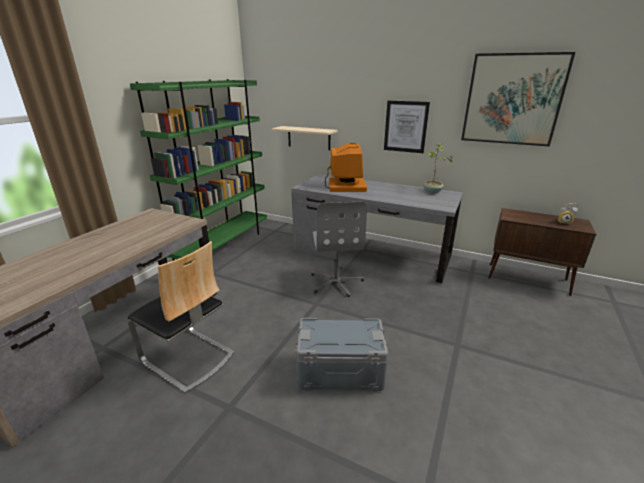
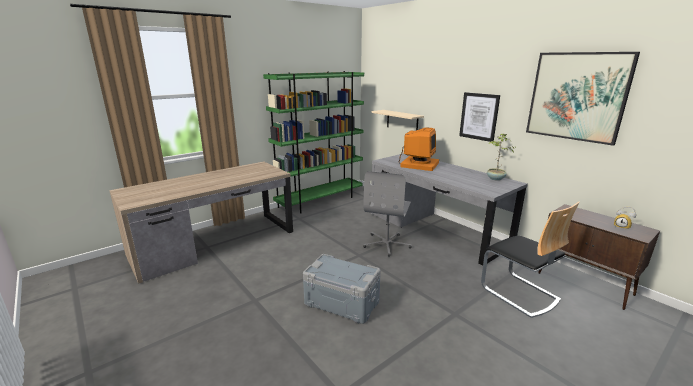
camera: 25 degrees right, 5 degrees down
chair [128,241,235,393] -> chair moved to [481,201,580,318]

